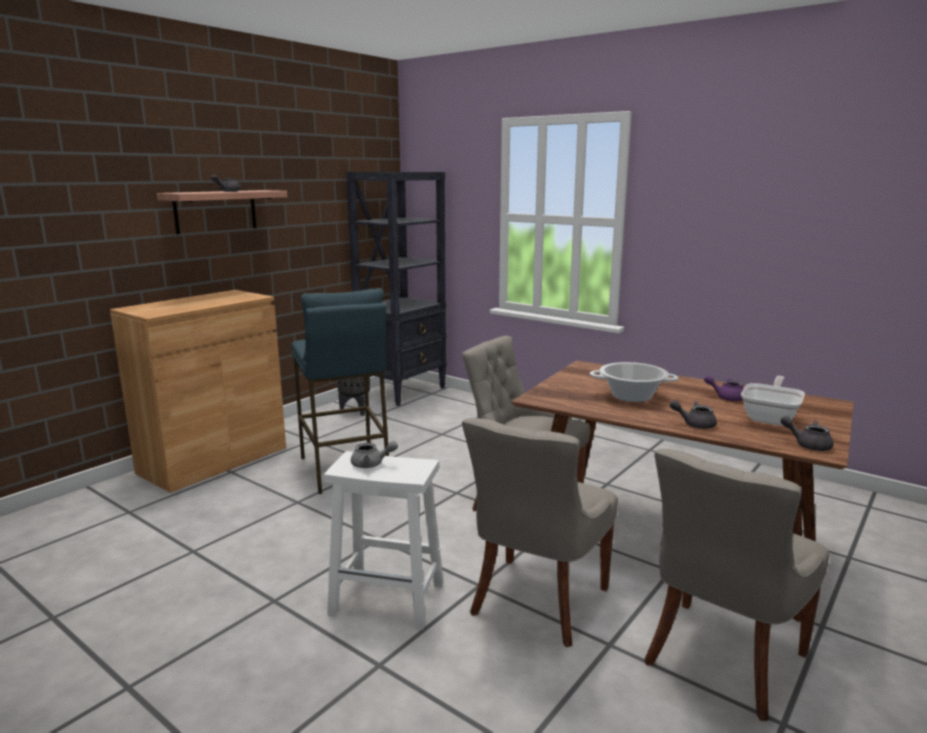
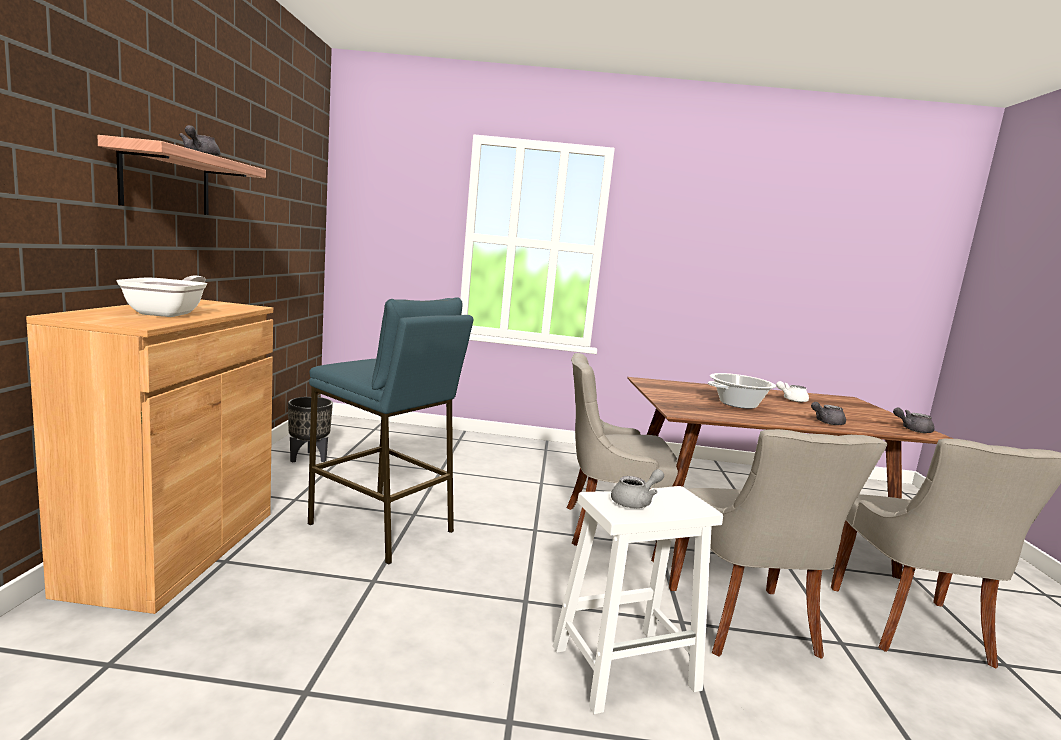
camera: 35 degrees left, 5 degrees down
black bookcase [346,172,447,406] -> none
purple teapot [704,375,744,401] -> white teapot [776,381,809,402]
frying pan [741,376,805,426] -> frying pan moved to [116,275,207,317]

